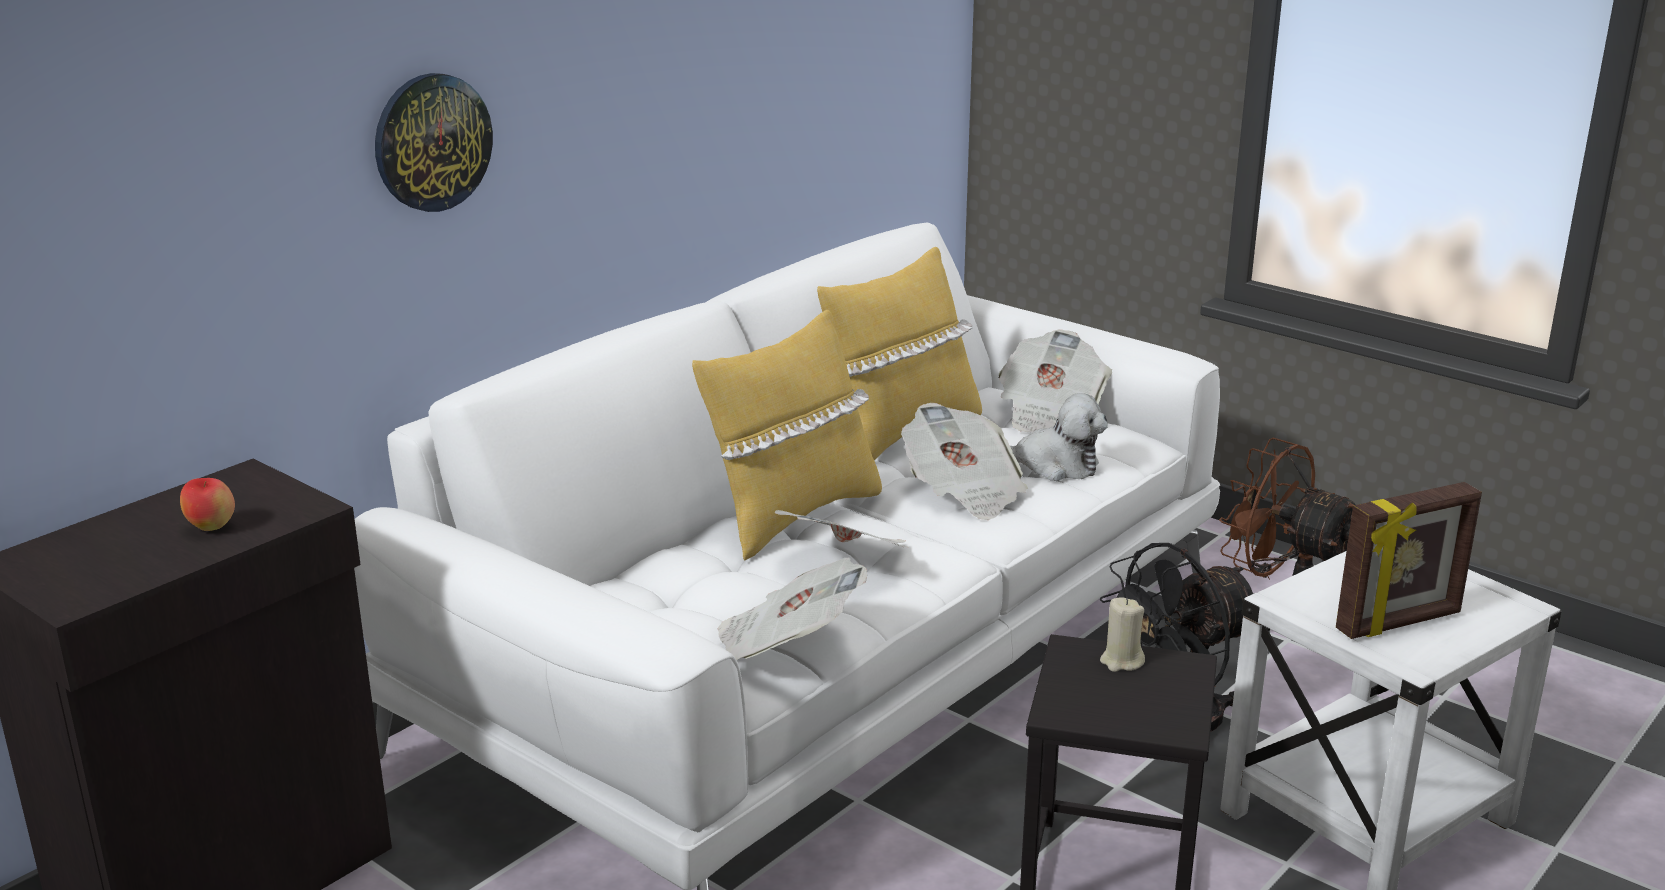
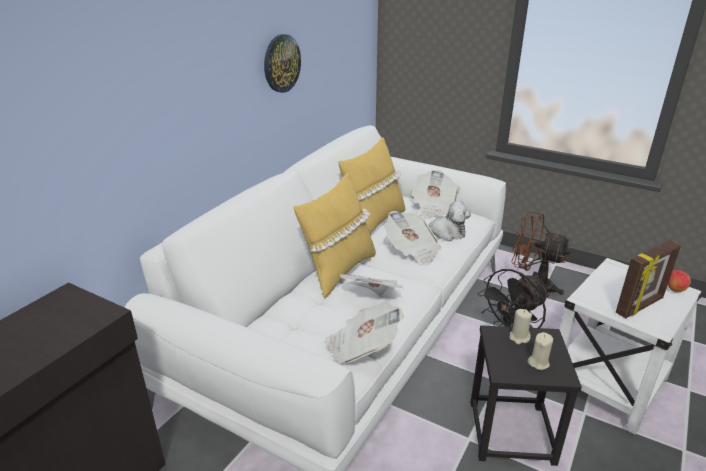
camera: 10 degrees left, 5 degrees up
apple [180,478,235,531] -> apple moved to [668,270,691,292]
wall clock [375,73,493,212] -> wall clock moved to [264,34,301,93]
none -> beige candle [528,332,553,370]

